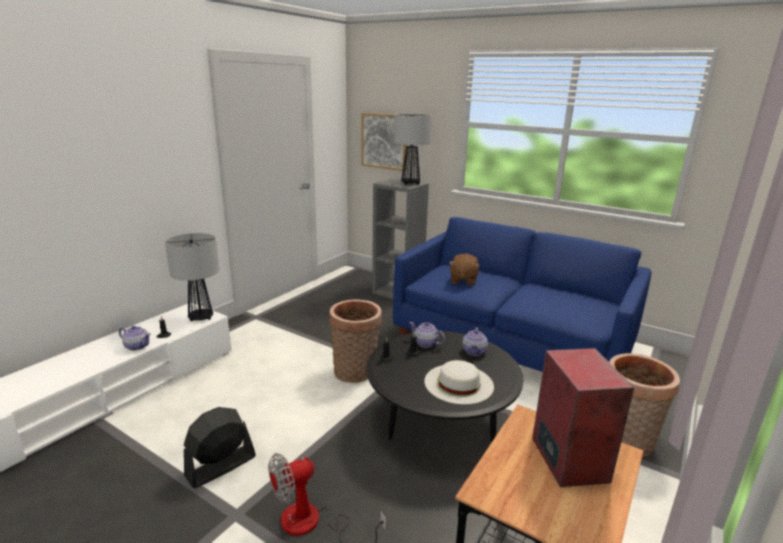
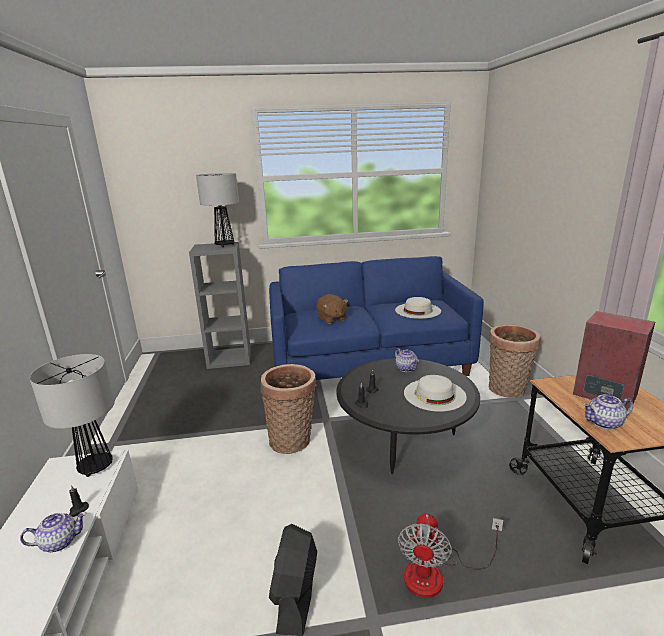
camera: 40 degrees left, 0 degrees up
picture [361,113,407,171] -> none
teapot [409,322,445,348] -> teapot moved to [582,394,633,430]
none -> white hat [395,297,441,319]

